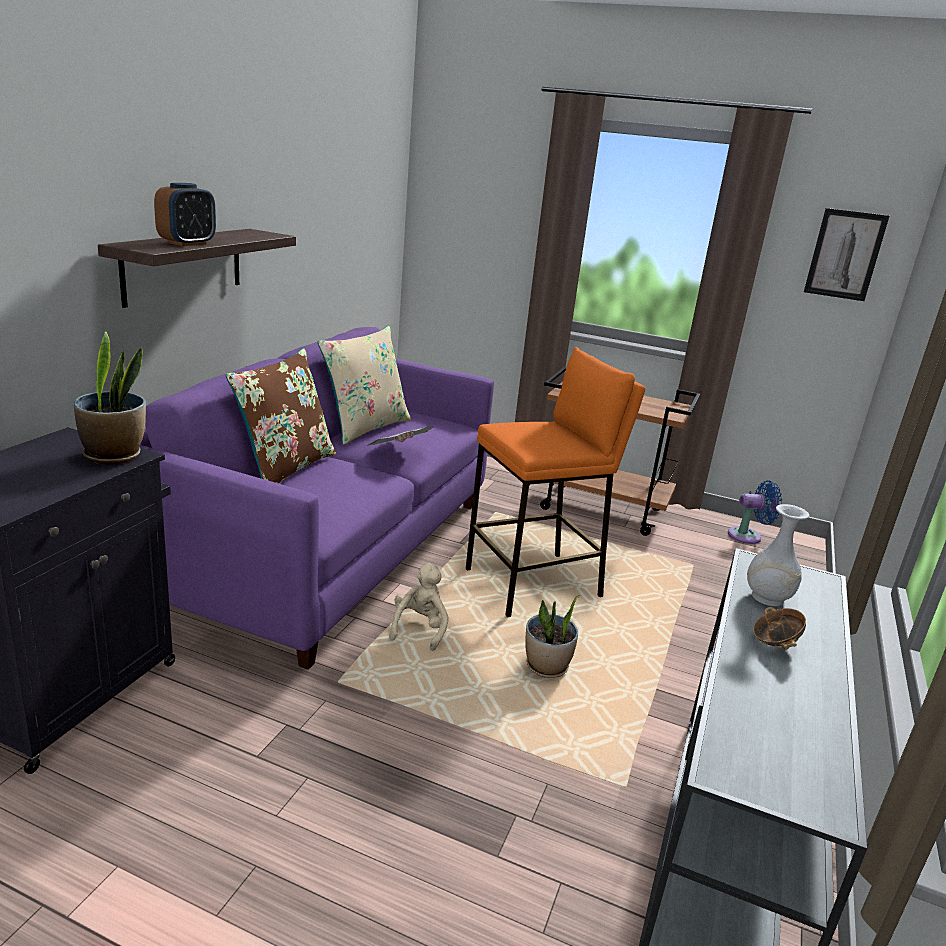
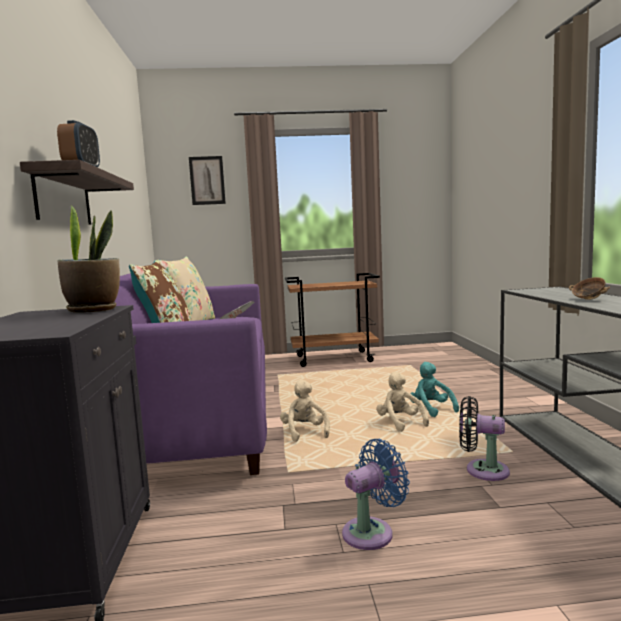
camera: 25 degrees left, 15 degrees down
orange stool [466,347,645,617] -> none
potted plant [525,595,581,678] -> beige plush toy [376,372,429,432]
blue fan [728,480,782,544] -> blue fan moved to [342,439,410,550]
white vase [747,504,810,606] -> none
picture [804,208,889,301] -> picture moved to [189,156,226,205]
none -> turquoise plush toy [410,362,459,417]
none -> black fan [459,396,510,481]

